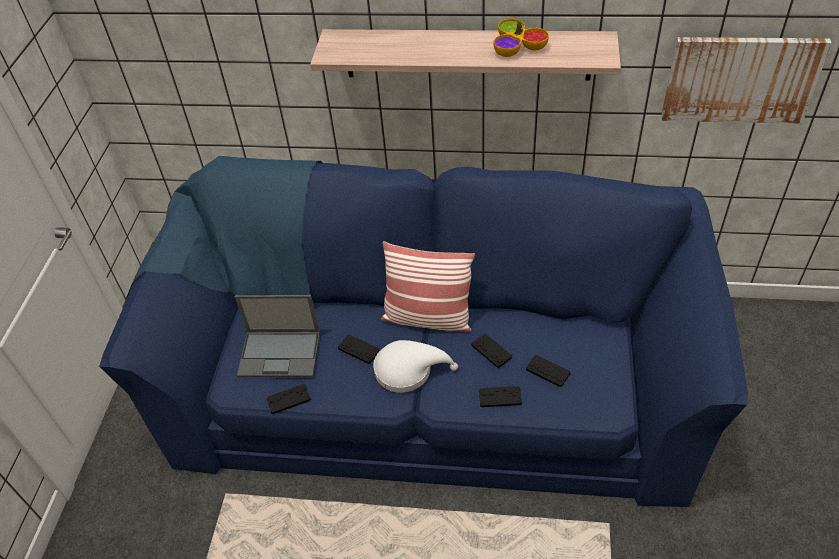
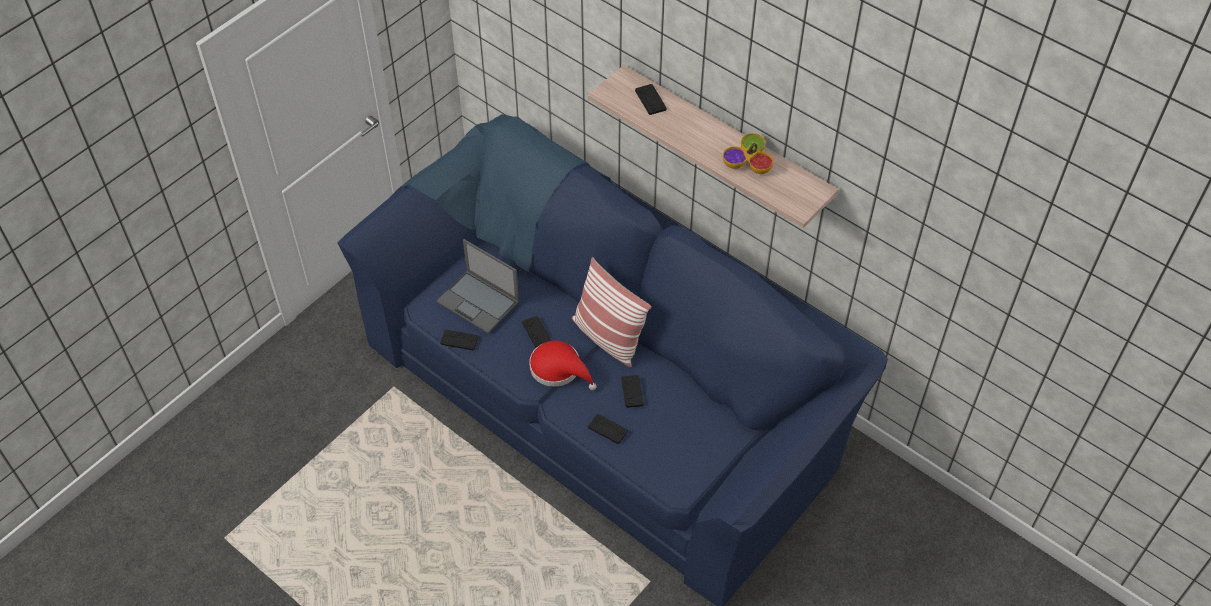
camera: 30 degrees right, 5 degrees up
white hat [373,340,458,393] -> red hat [529,341,596,390]
black game controller [526,355,570,387] -> black game controller moved to [635,84,667,115]
picture [661,37,831,124] -> none

